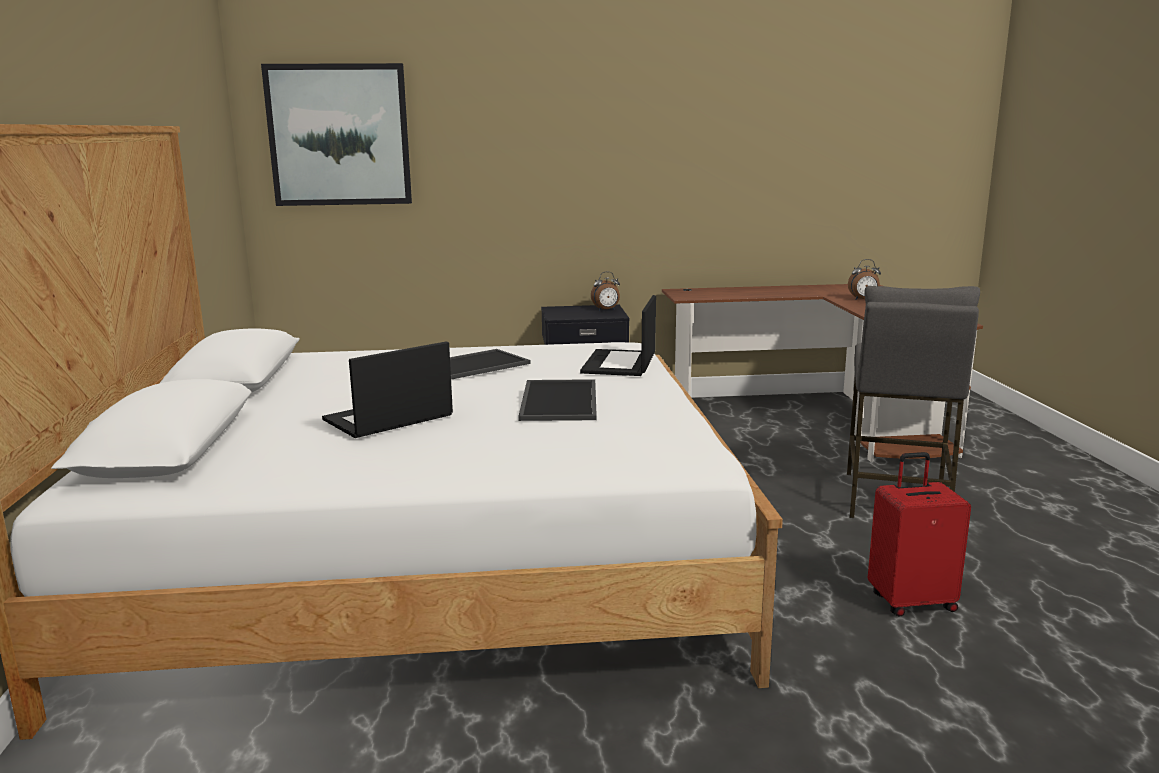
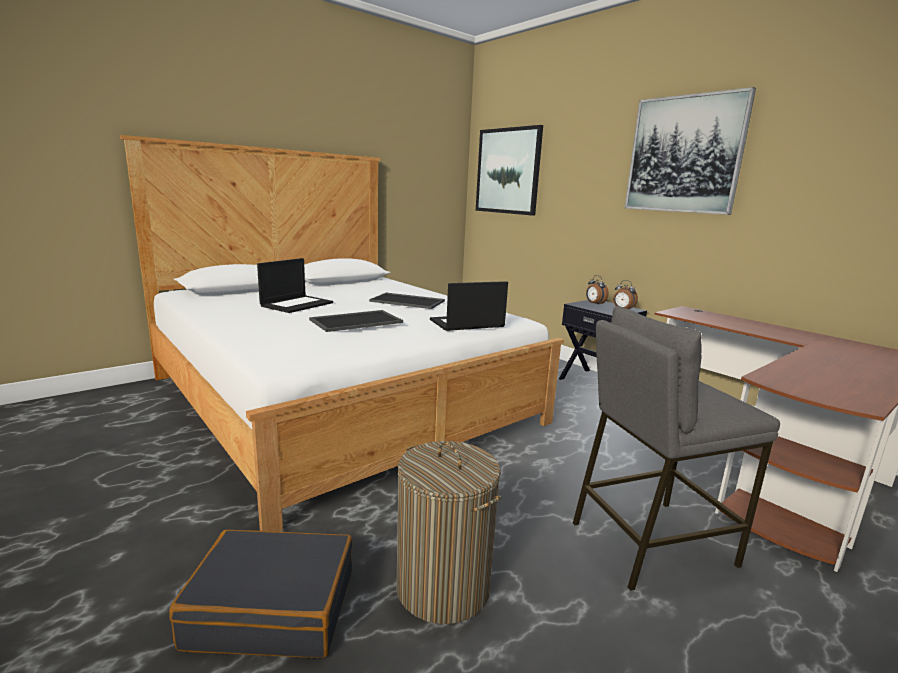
camera: 55 degrees right, 0 degrees up
laptop [322,341,453,438] -> laptop turned 105 degrees clockwise [257,258,333,313]
alarm clock [848,259,881,300] -> alarm clock moved to [586,275,609,305]
red suitcase [868,452,971,617] -> laundry basket [396,441,502,624]
none -> black suitcase [169,530,353,658]
none -> picture [625,87,756,215]

